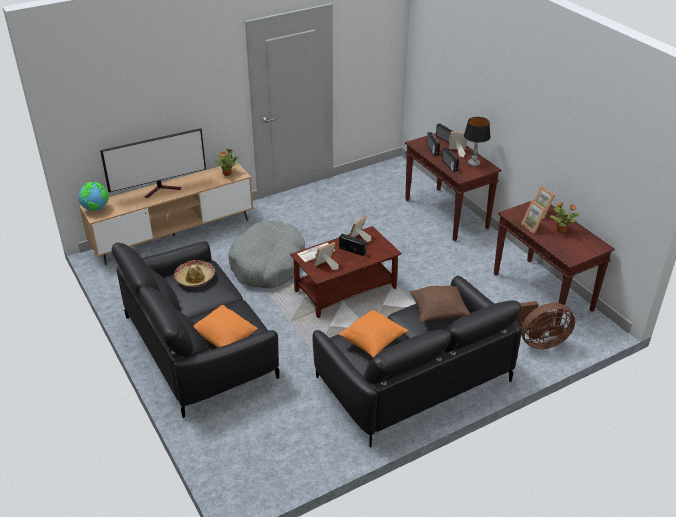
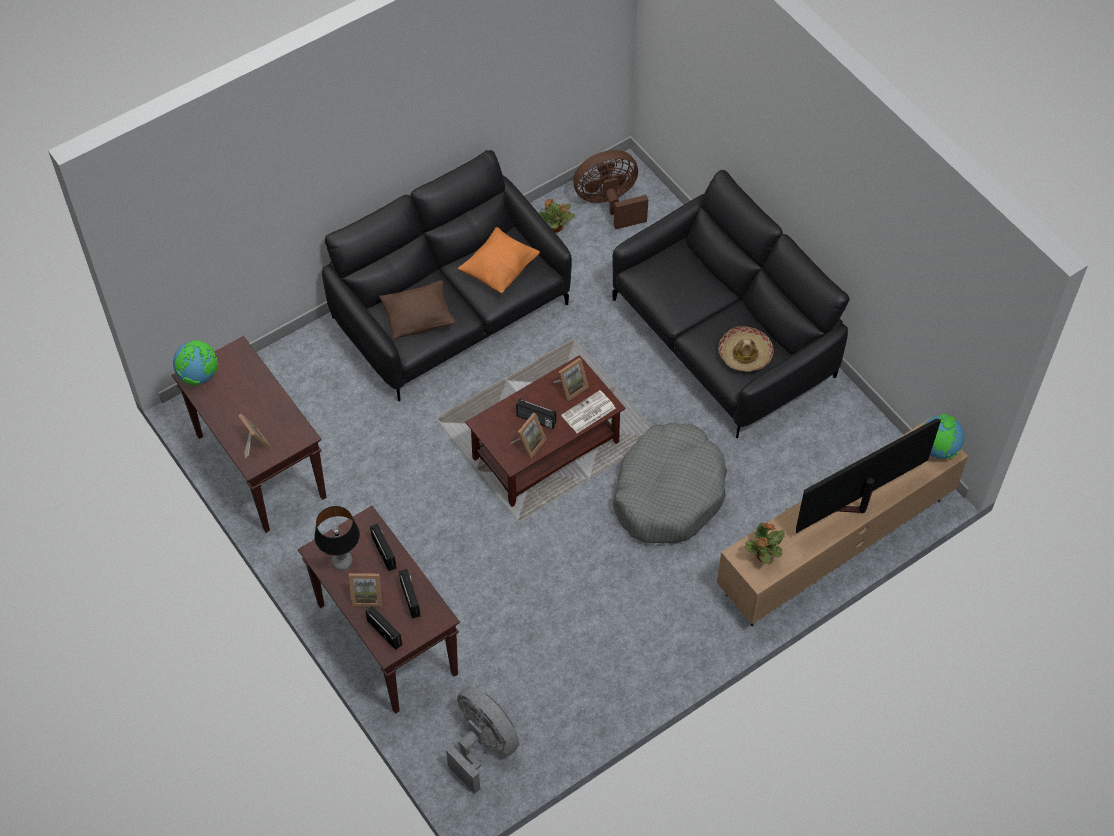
camera: 175 degrees right, 20 degrees up
orange pillow [193,305,258,348] -> none
brown fan [516,301,575,349] -> brown fan moved to [573,150,648,229]
picture frame [521,200,546,234] -> none
potted plant [549,202,579,233] -> potted plant moved to [538,199,575,233]
none -> globe [173,340,218,386]
none -> grey fan [446,686,519,794]

